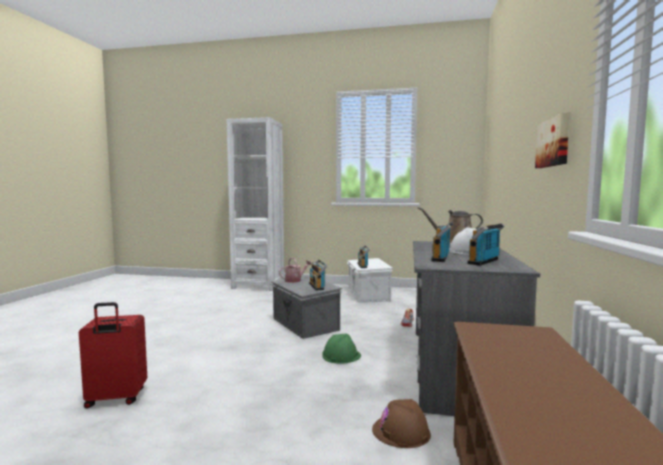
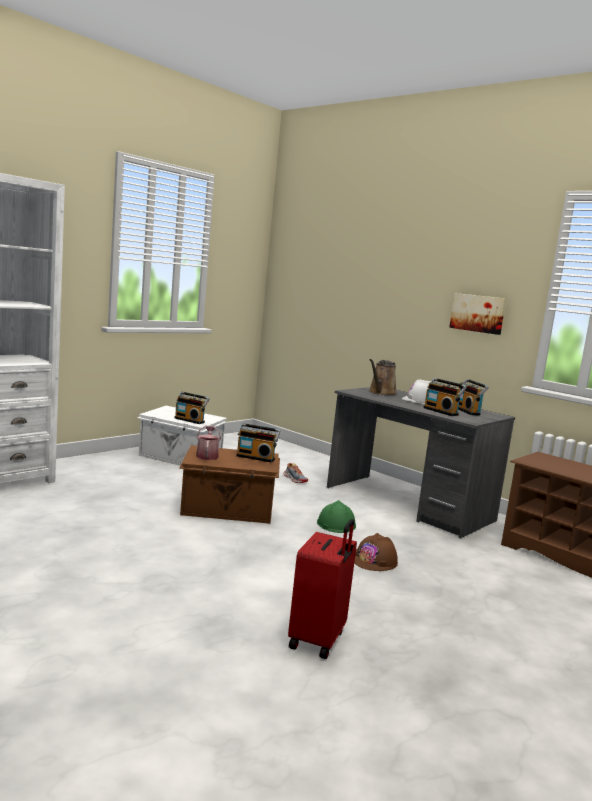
camera: 60 degrees left, 5 degrees up
grey storage box [270,275,342,339] -> brown storage box [179,445,280,524]
brown hard hat [372,399,431,448] -> brown hard hat moved to [354,533,398,571]

